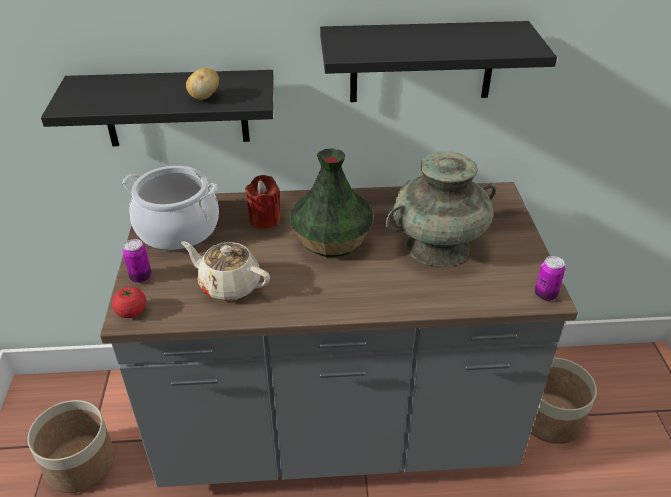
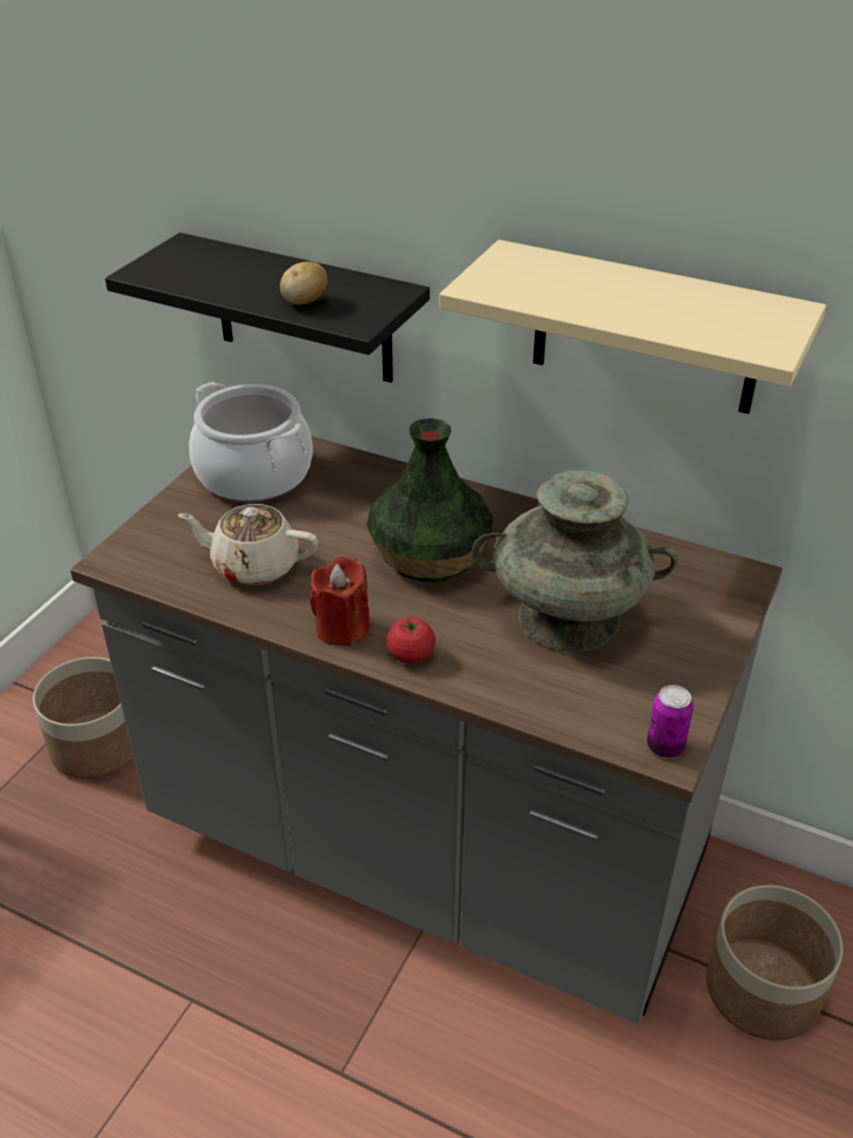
camera: 30 degrees right, 0 degrees up
tomato [112,287,146,318] -> tomato moved to [386,617,436,664]
can [122,239,152,283] -> none
beige teapot [181,241,270,301] -> beige teapot turned 45 degrees counterclockwise [178,504,318,585]
red candle [245,175,281,229] -> red candle moved to [309,556,370,646]
black shelf [320,21,557,102] -> beige shelf [439,240,826,414]

